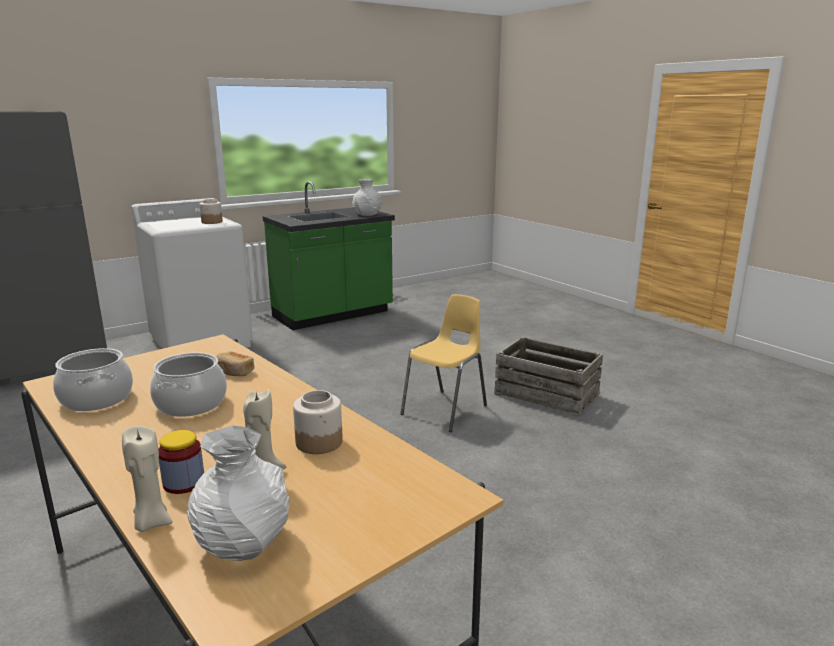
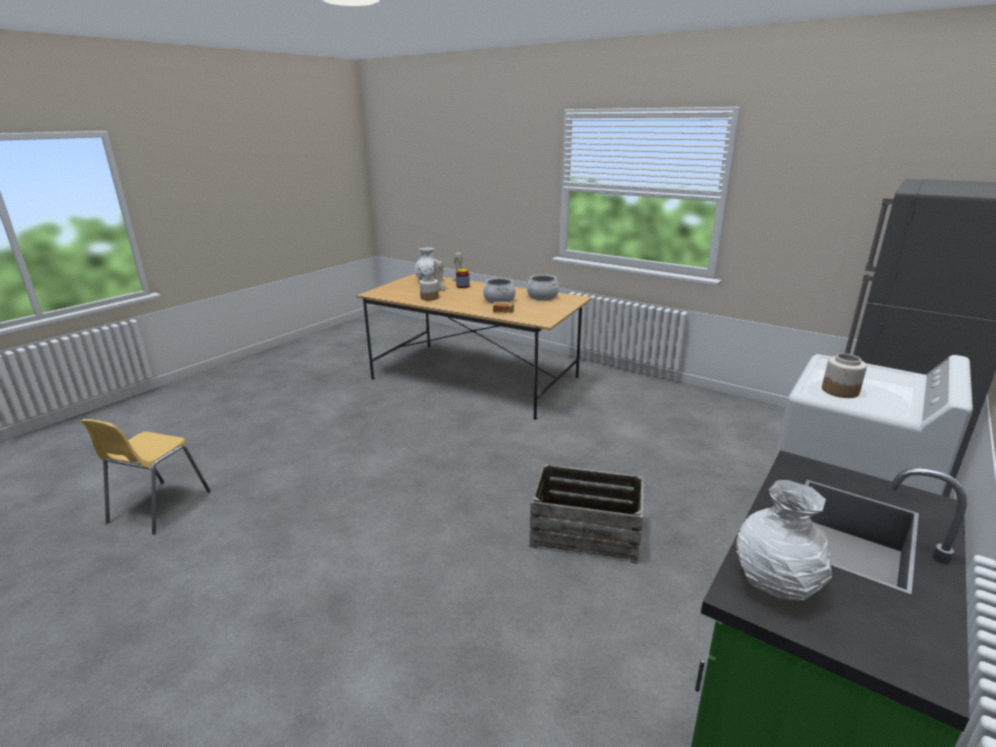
camera: 160 degrees right, 5 degrees up
yellow chair [401,294,487,432] -> yellow chair moved to [81,419,211,534]
crate [494,337,603,417] -> crate moved to [530,464,644,564]

